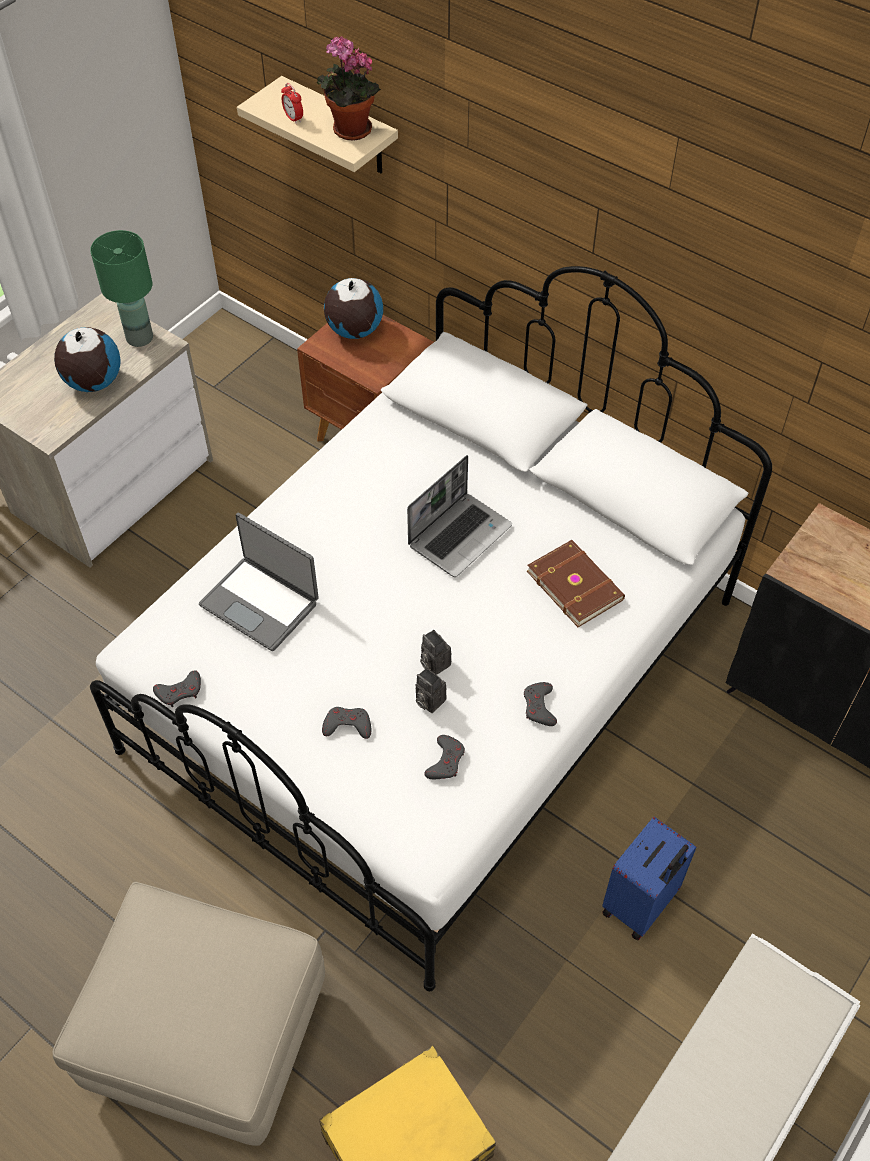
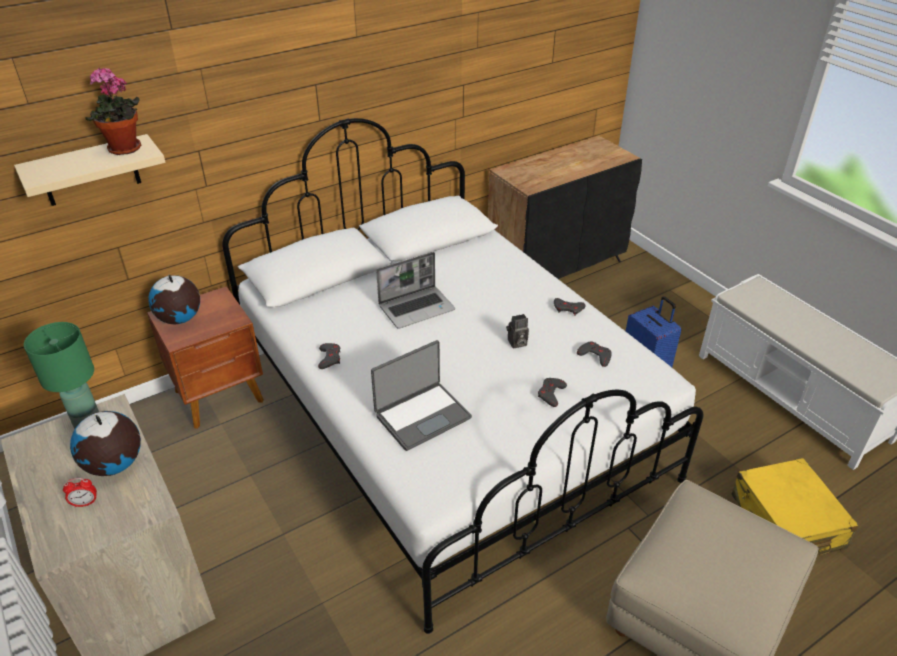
camera: 70 degrees left, 15 degrees down
grey game controller [153,670,201,707] -> grey game controller moved to [318,343,340,369]
alarm clock [281,83,303,124] -> alarm clock moved to [63,478,97,508]
laptop [407,455,512,577] -> laptop turned 90 degrees clockwise [376,252,455,329]
camera [415,668,447,713] -> none
brown book [527,540,625,627] -> none

